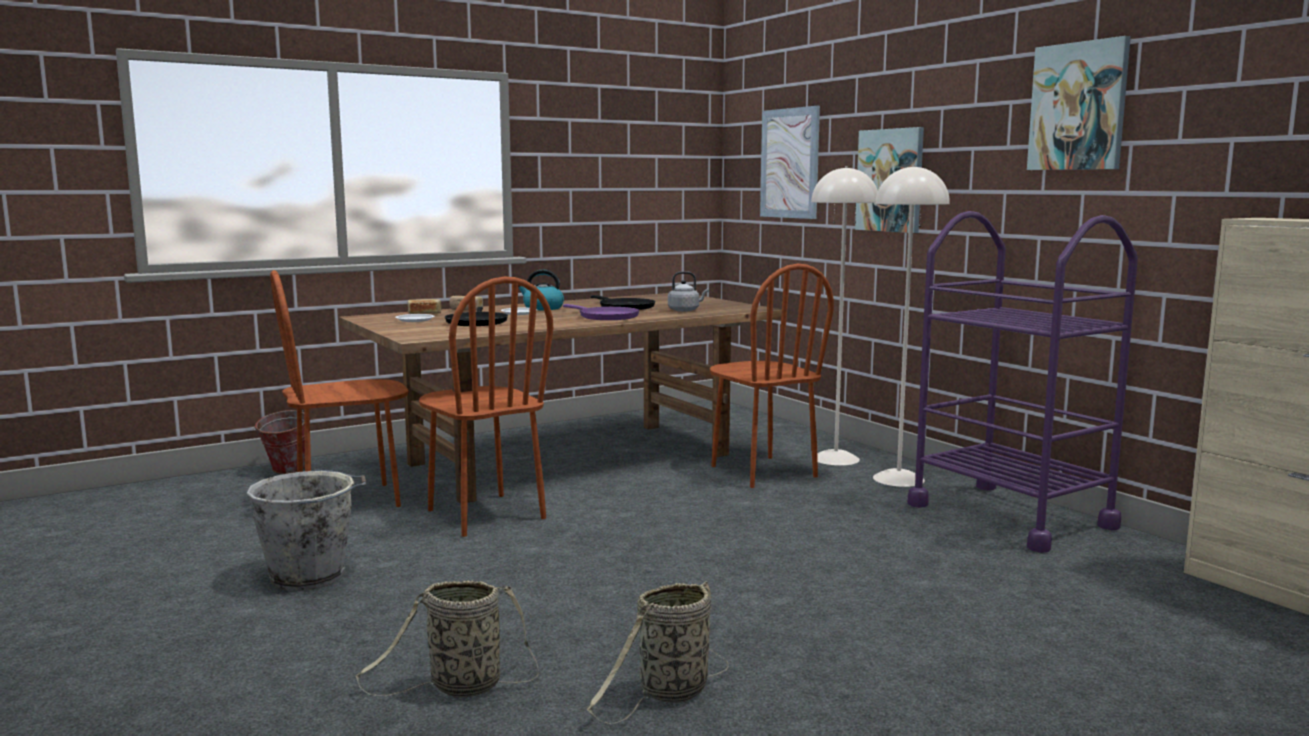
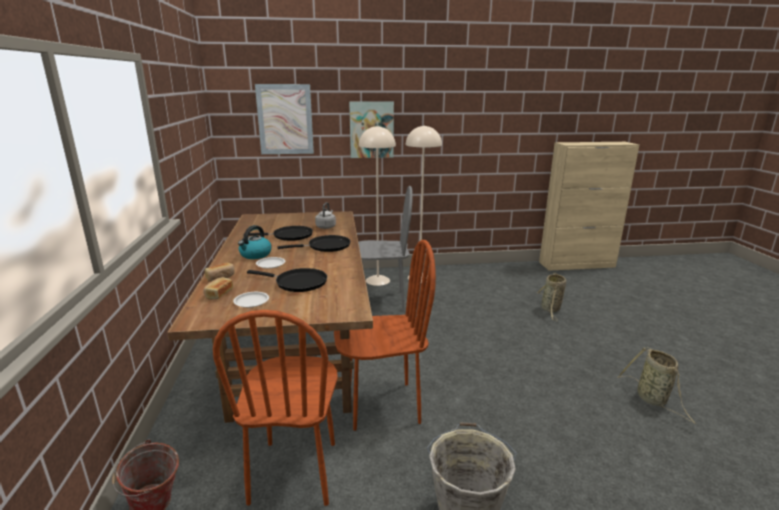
camera: 65 degrees left, 10 degrees up
basket [356,580,539,697] -> basket moved to [537,272,566,321]
purple frying pan [563,304,639,320] -> black frying pan [277,235,350,252]
brown chair [710,264,834,488] -> grey chair [358,186,413,311]
purple cart [907,211,1138,553] -> none
picture [1027,36,1131,170] -> none

